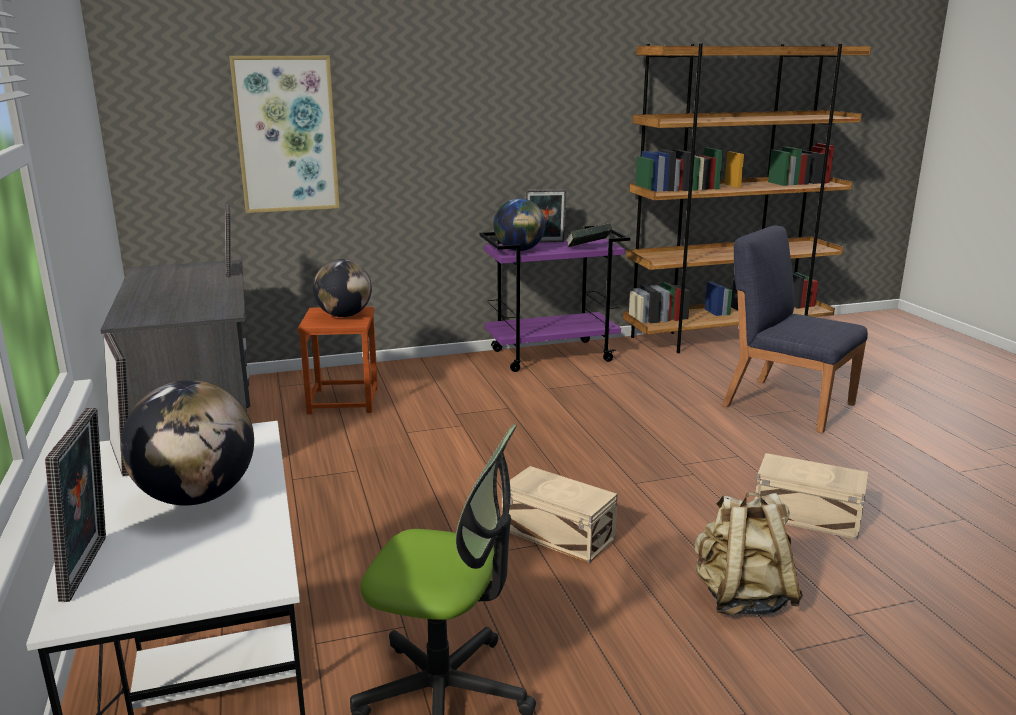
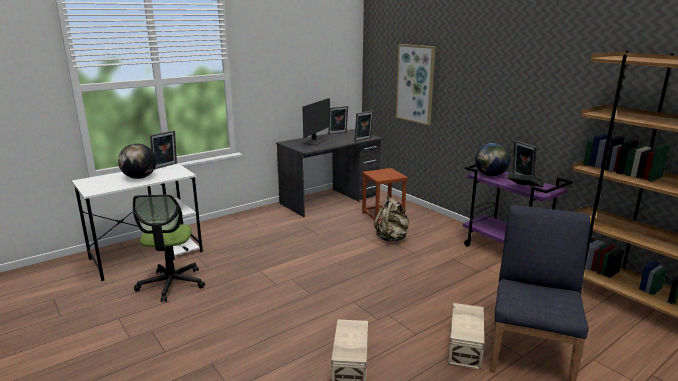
camera: 70 degrees right, 0 degrees up
picture frame [45,408,106,602] -> picture frame moved to [328,106,348,134]
globe [313,259,372,317] -> none
beige storage box [502,466,617,563] -> beige storage box moved to [448,303,484,370]
beige backpack [695,492,803,615] -> beige backpack moved to [374,196,409,242]
none -> monitor [302,98,330,145]

